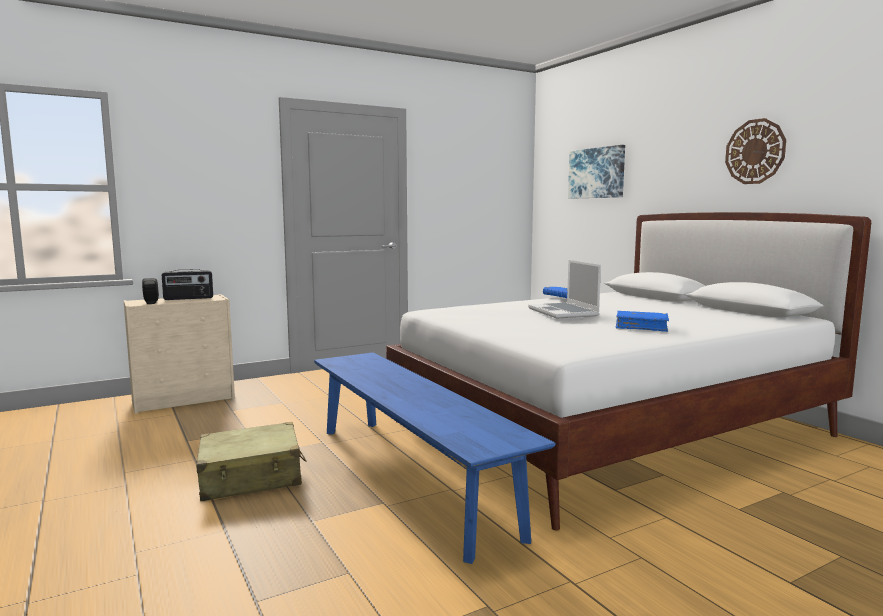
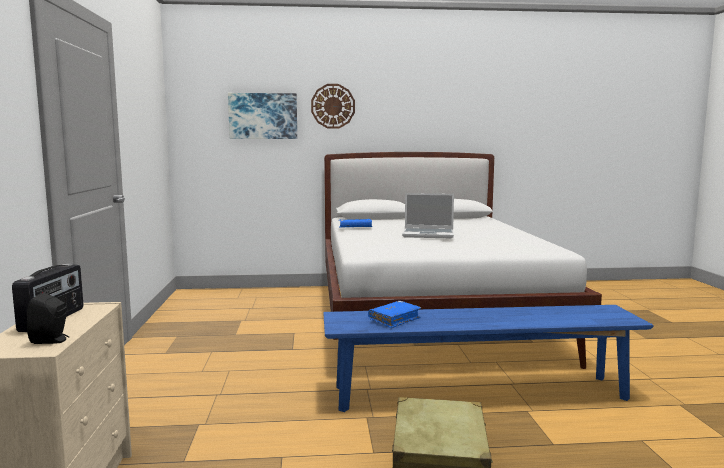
camera: 65 degrees left, 0 degrees up
blue book [616,311,669,332] -> blue book moved to [368,301,421,328]
wall clock [725,118,786,184] -> wall clock moved to [311,84,355,129]

